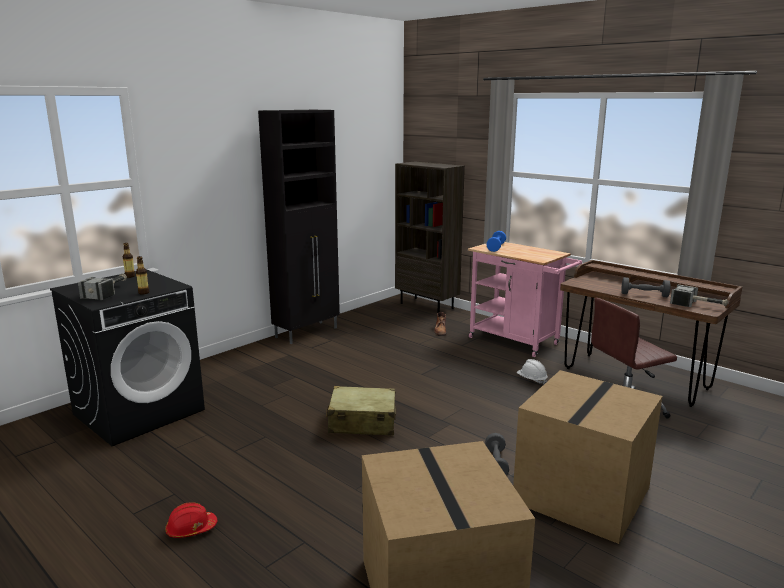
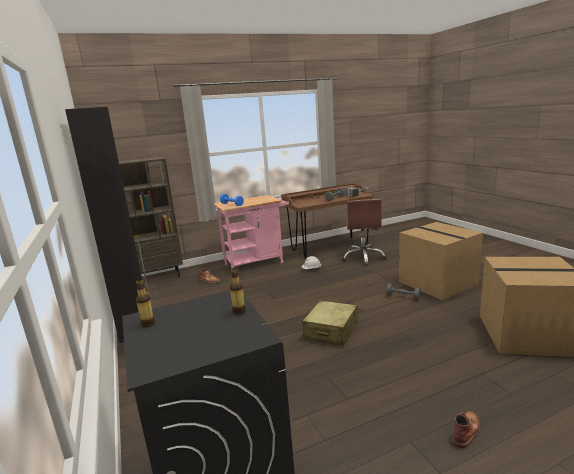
camera: 65 degrees left, 0 degrees up
hammer [78,273,127,301] -> none
red hard hat [165,502,217,538] -> brown boot [452,411,480,448]

